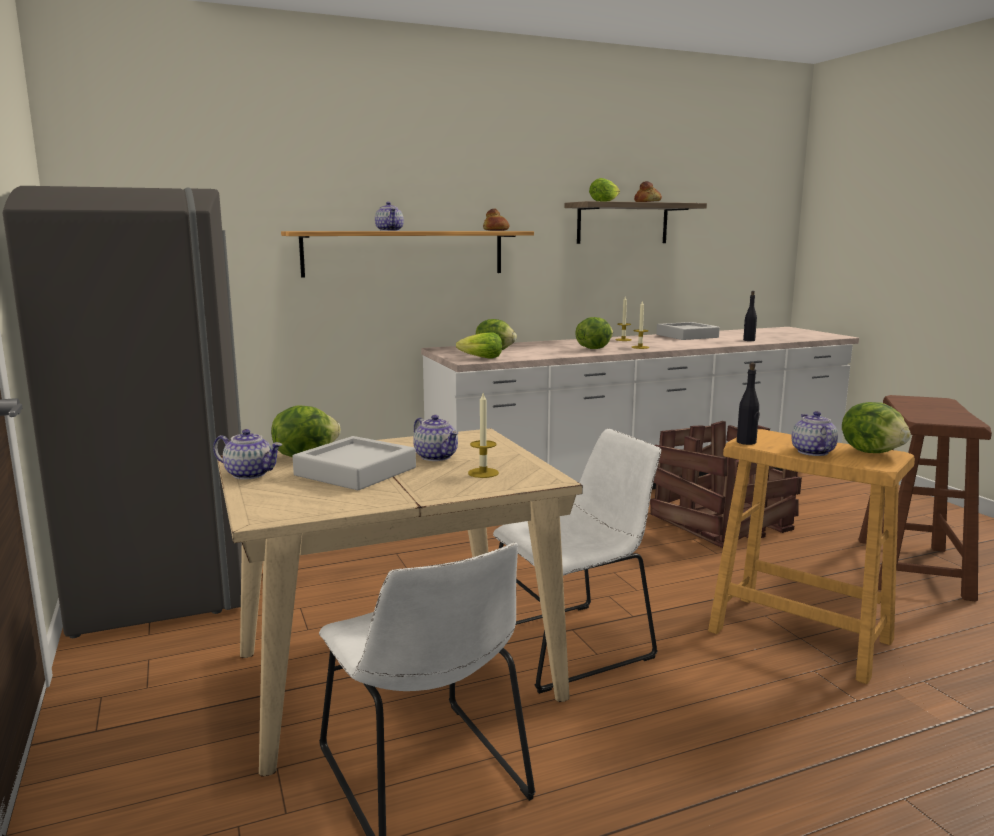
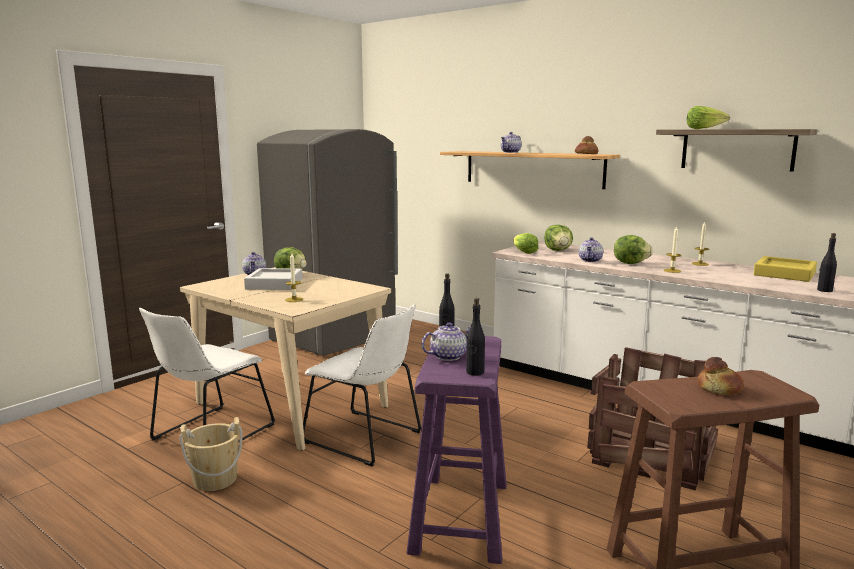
camera: 60 degrees right, 0 degrees up
teapot [413,415,458,461] -> teapot moved to [579,237,603,262]
bread [634,181,662,202] -> bread moved to [697,357,744,395]
grey tray [656,322,720,340] -> yellow tray [753,256,817,282]
beige stool [708,429,915,684] -> purple stool [406,336,507,564]
lettuce [842,402,911,453] -> black bottle [466,298,485,376]
none -> beige bucket [179,417,242,491]

